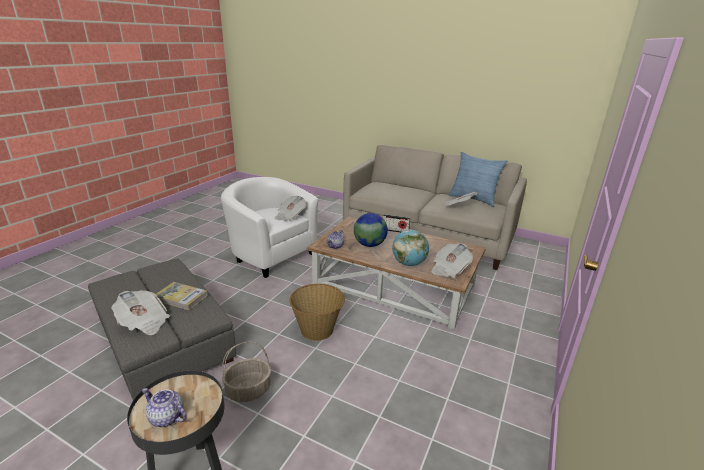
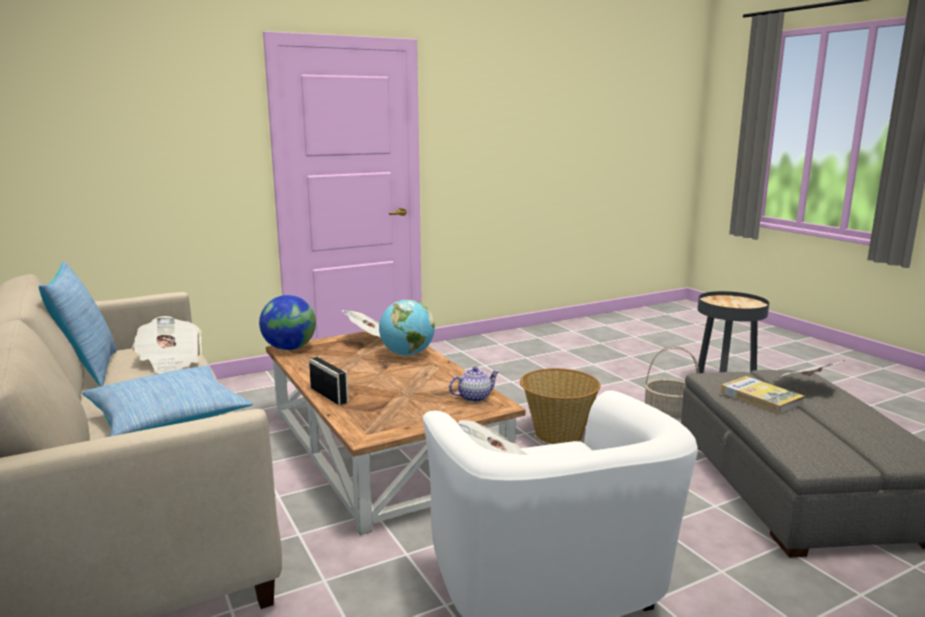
camera: 145 degrees left, 10 degrees down
teapot [142,388,187,427] -> none
globe [354,213,388,247] -> globe moved to [259,295,316,350]
none -> pillow [82,366,253,437]

